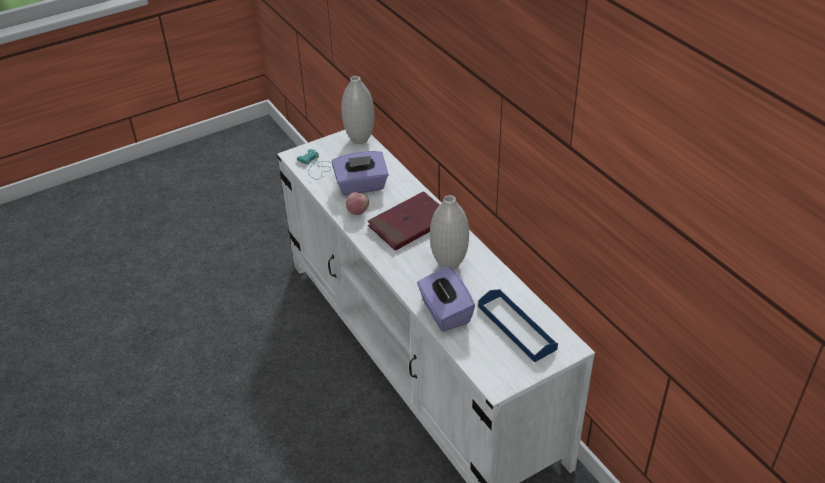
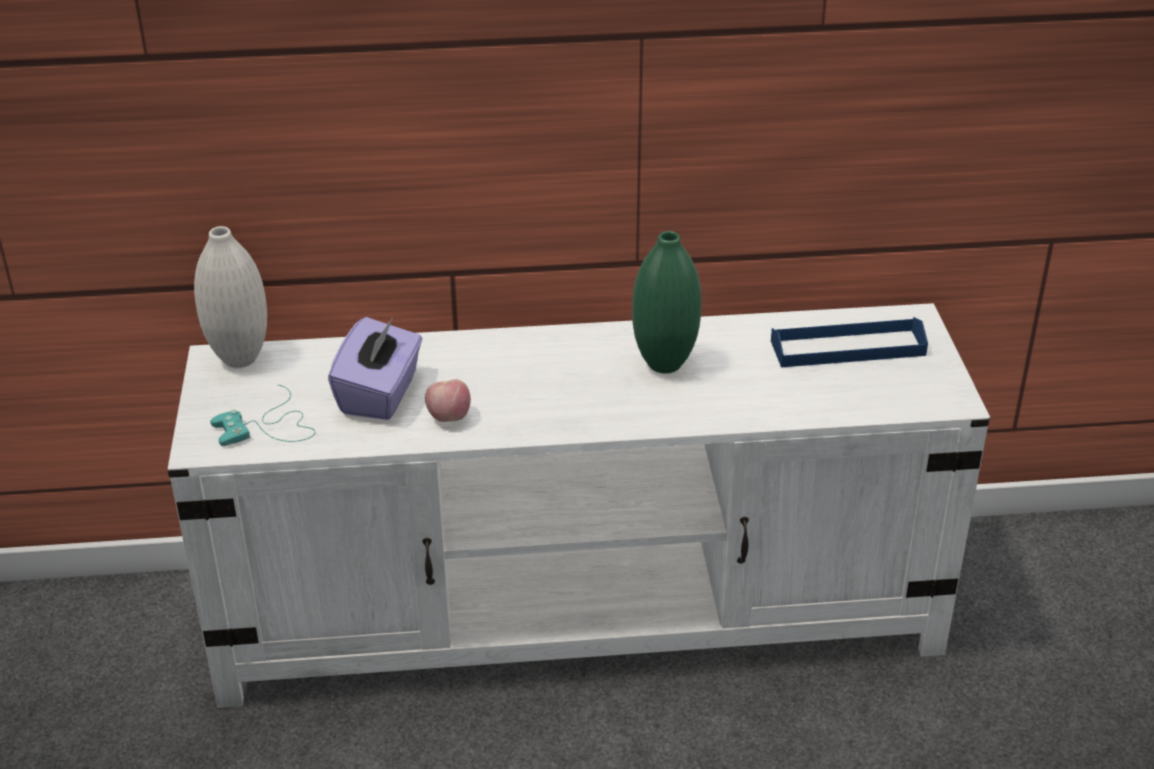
camera: 65 degrees left, 5 degrees down
red book [368,192,439,251] -> none
purple tissue box [417,266,475,332] -> none
white vase [430,195,469,269] -> green vase [632,231,701,373]

